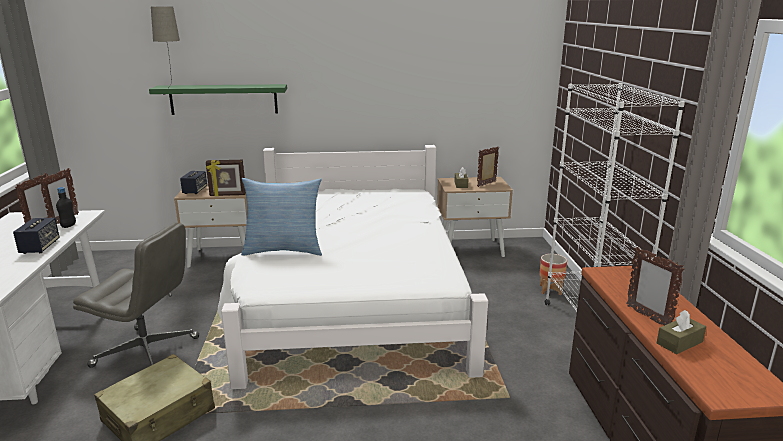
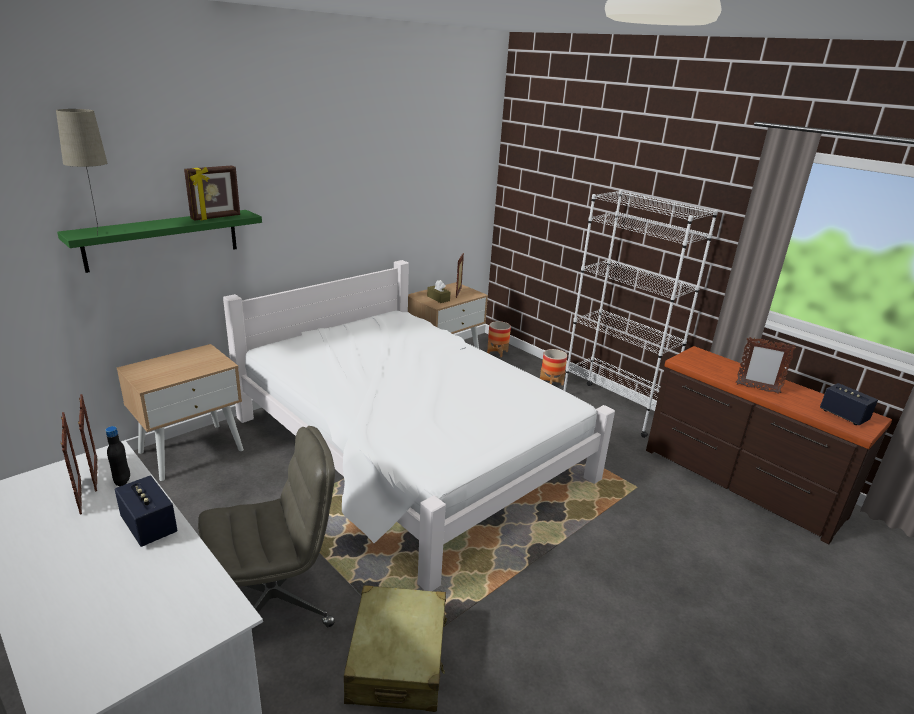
camera: 40 degrees left, 5 degrees up
speaker [180,171,207,194] -> speaker moved to [820,383,878,425]
picture frame [206,160,246,196] -> picture frame moved to [184,165,240,221]
pillow [241,178,322,256] -> none
brown tissue box [657,310,706,354] -> none
none -> planter [487,321,511,357]

